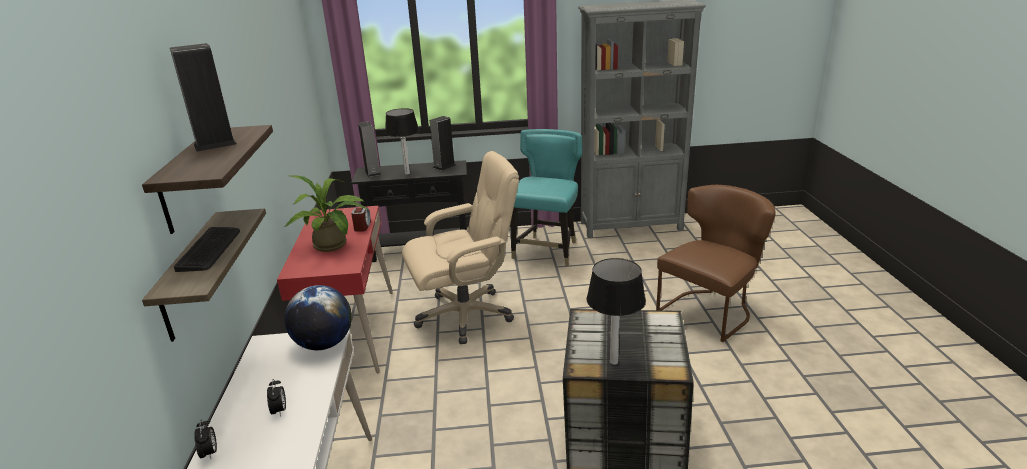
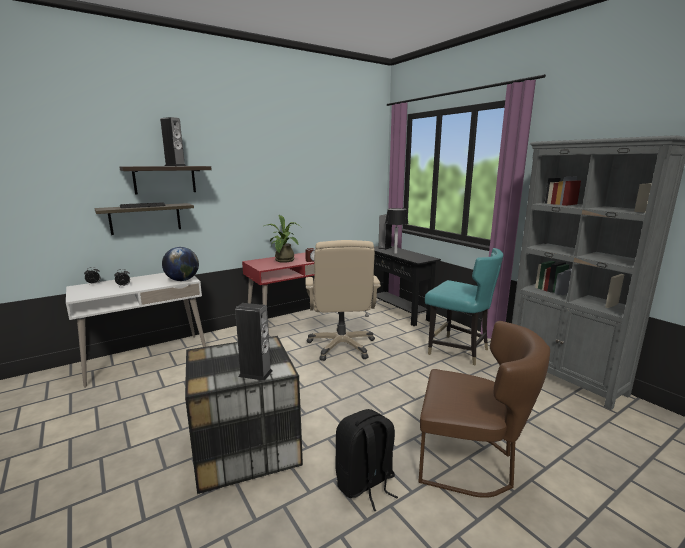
camera: 60 degrees right, 10 degrees down
beige office chair [402,151,519,344] -> beige office chair turned 45 degrees clockwise [305,240,381,361]
speaker [430,116,455,171] -> speaker moved to [235,303,273,381]
turquoise chair [510,129,582,266] -> turquoise chair turned 45 degrees clockwise [425,248,504,366]
table lamp [587,258,646,365] -> none
none -> black backpack [335,409,398,511]

